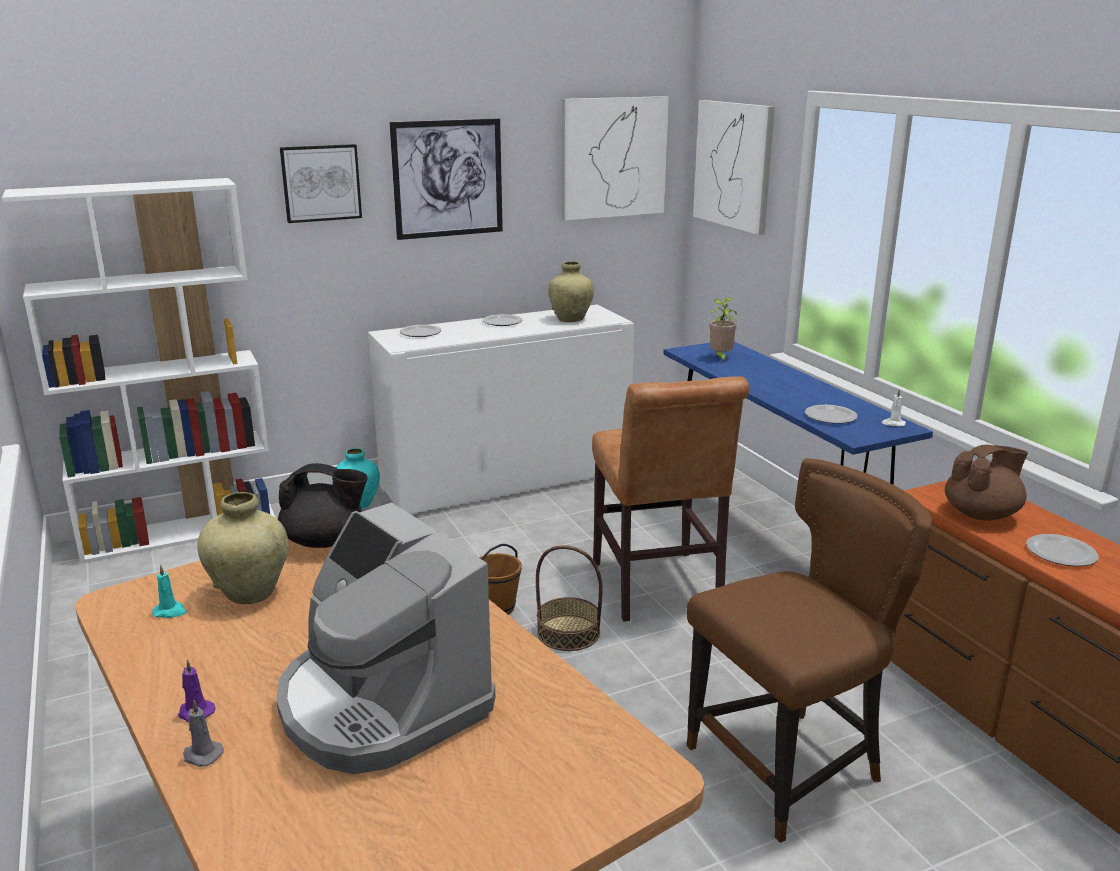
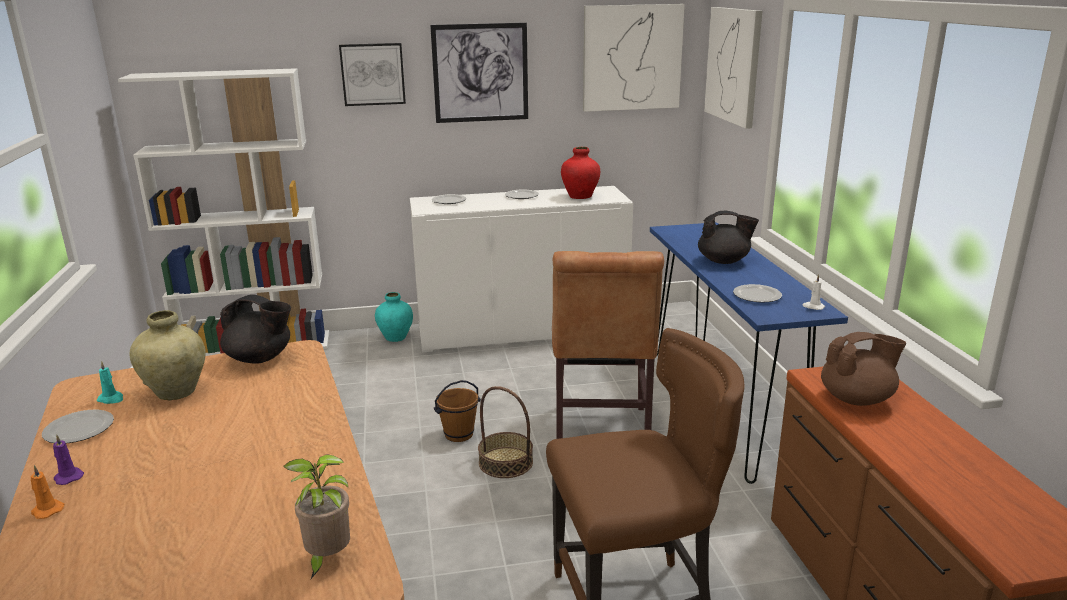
camera: 15 degrees right, 0 degrees up
grey candle [183,700,224,767] -> orange candle [31,465,64,519]
coffee machine [277,502,495,774] -> none
beige vase [548,261,594,322] -> red vase [561,147,600,199]
potted plant [709,297,737,363] -> potted plant moved to [283,454,350,579]
plate [1026,534,1098,566] -> plate moved to [42,410,114,444]
none -> black teapot [698,211,759,264]

